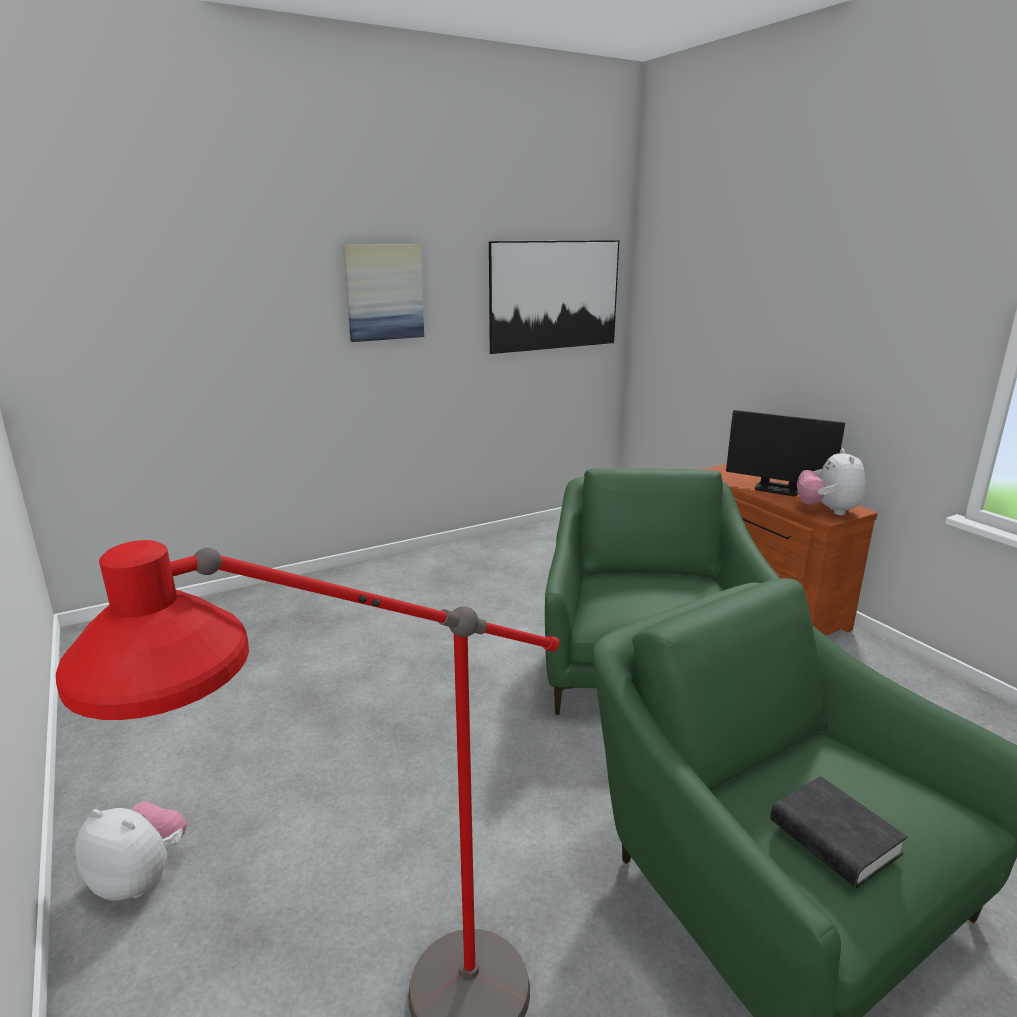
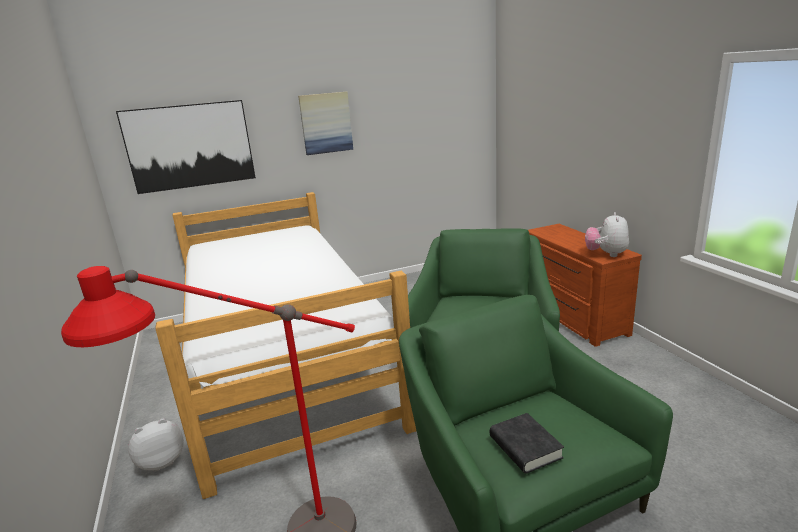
camera: 10 degrees right, 0 degrees up
plush toy [75,802,187,900] -> plush toy turned 60 degrees counterclockwise [128,419,184,472]
picture [489,240,619,354] -> picture moved to [116,100,256,194]
monitor [726,410,845,496] -> none
none -> bed [155,192,416,499]

